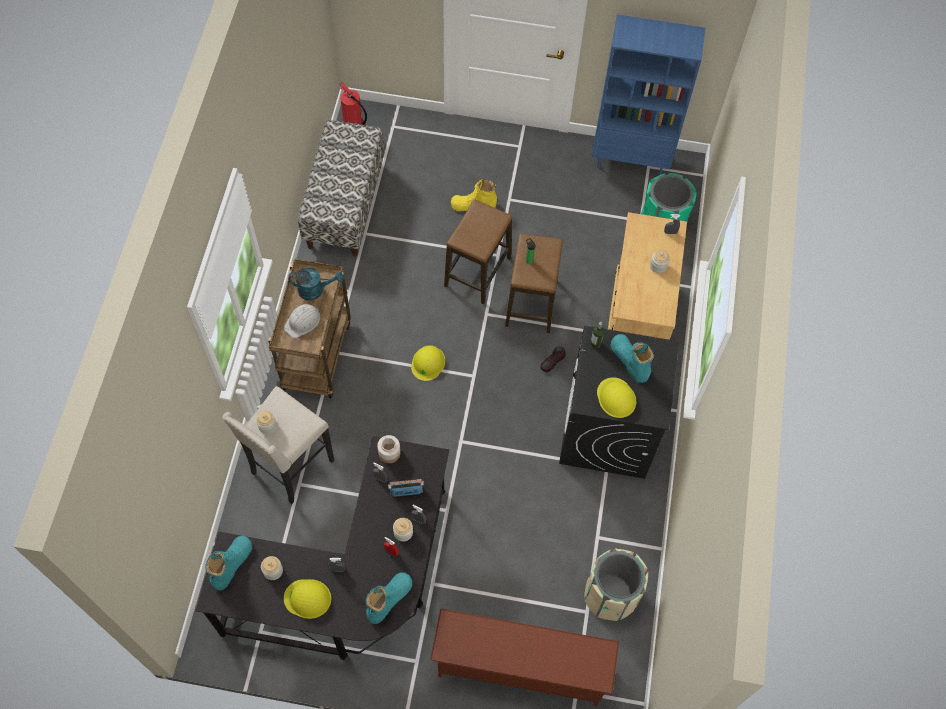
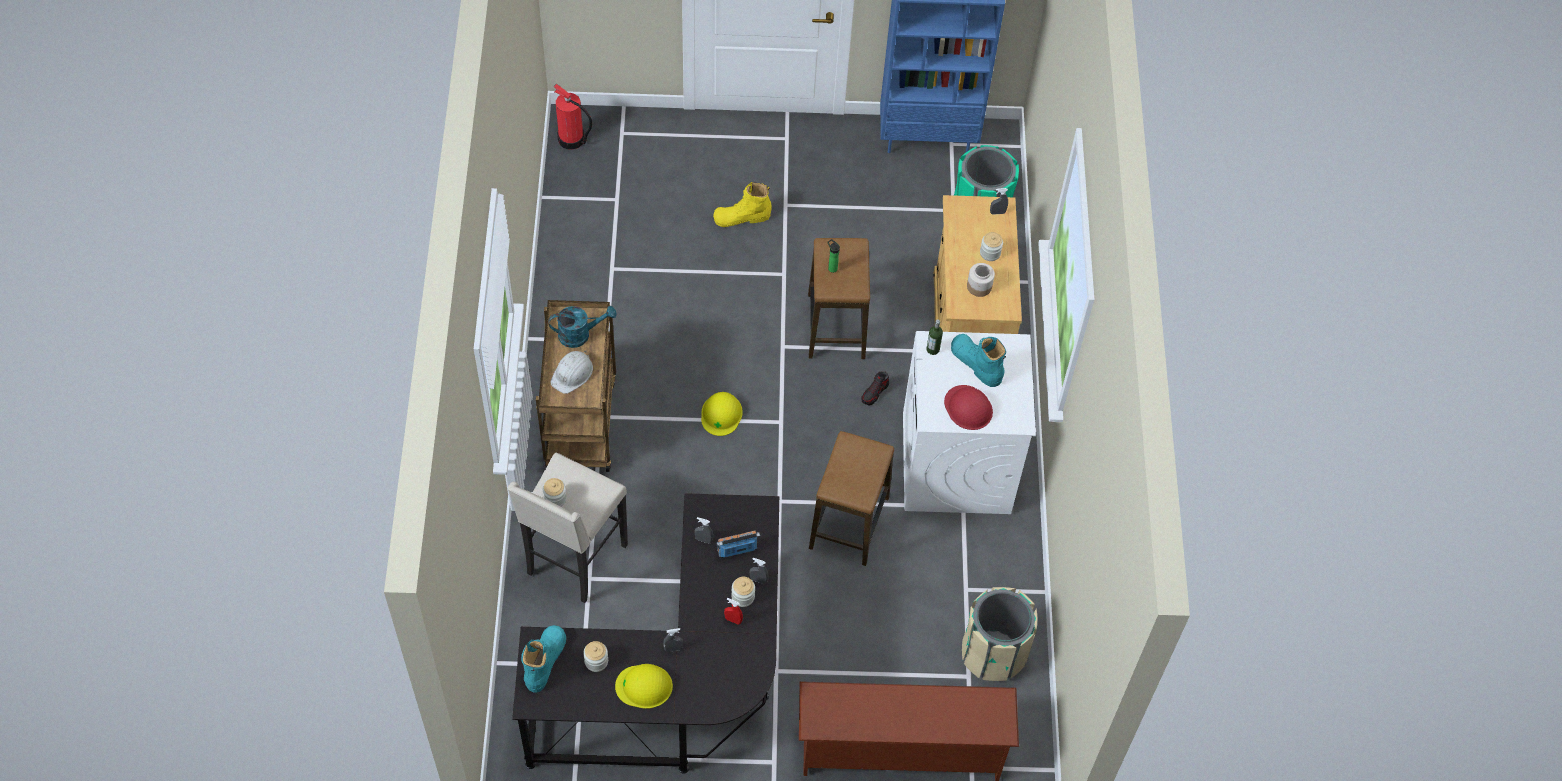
camera: 10 degrees left, 5 degrees down
bench [298,120,385,256] -> none
turquoise boot [366,572,412,624] -> none
jar [377,435,401,463] -> jar moved to [967,263,995,297]
stool [444,199,512,304] -> stool moved to [809,431,894,566]
black washing machine [559,326,679,479] -> white washing machine [903,331,1036,514]
yellow hard hat [597,377,636,418] -> red hard hat [944,385,993,430]

